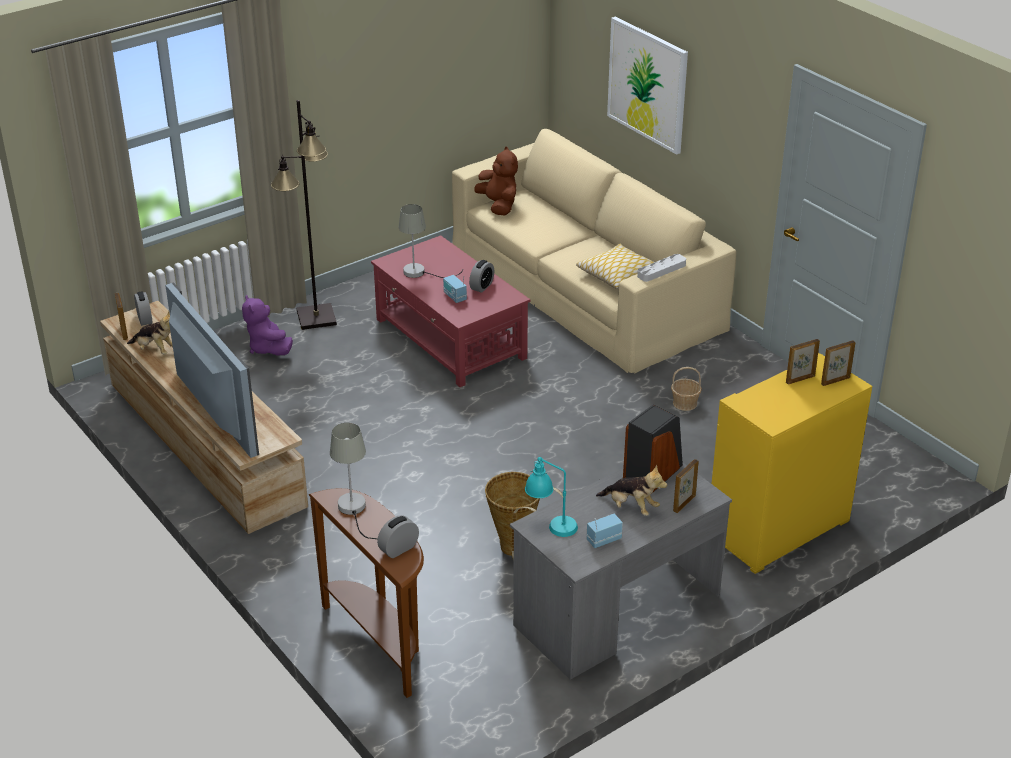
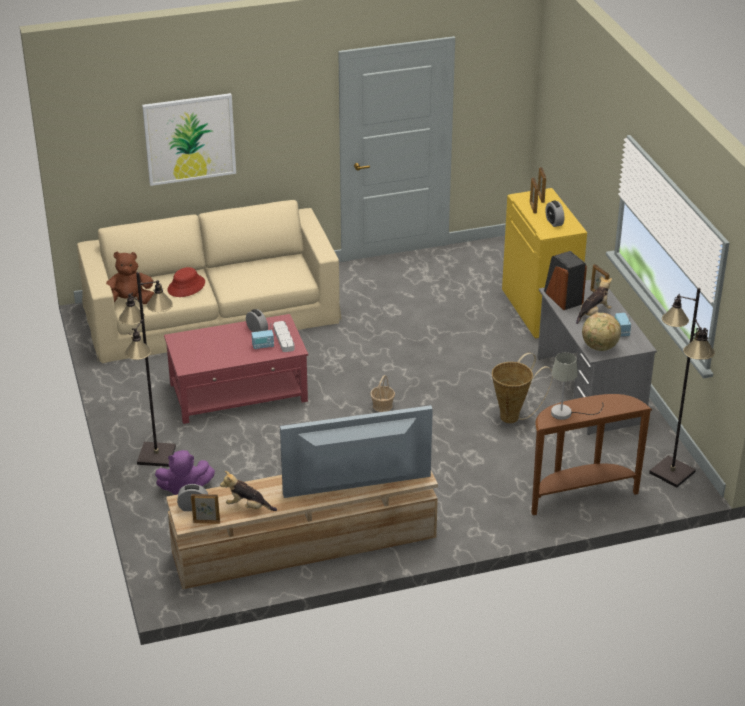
camera: 70 degrees left, 0 degrees up
plush toy [127,311,173,355] -> plush toy turned 120 degrees counterclockwise [220,471,277,511]
alarm clock [377,515,419,558] -> alarm clock moved to [546,201,564,227]
grey table lamp [399,204,463,278] -> none
turquoise table lamp [525,457,578,537] -> globe [582,313,621,351]
pillow [576,243,654,289] -> none
grey tray [637,254,686,282] -> grey tray moved to [273,321,294,352]
basket [671,367,702,411] -> basket moved to [370,375,395,412]
none -> red hat [167,267,205,297]
none -> black floor lamp [649,288,715,488]

